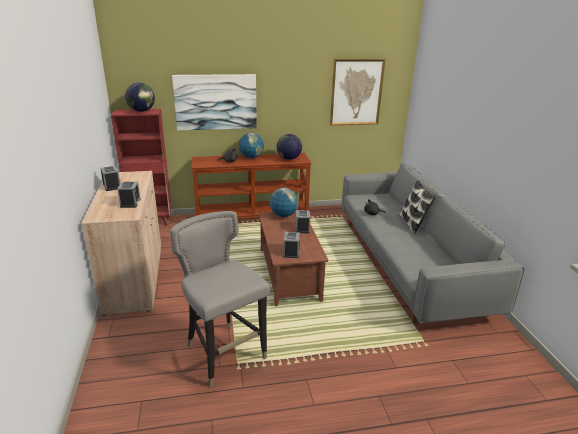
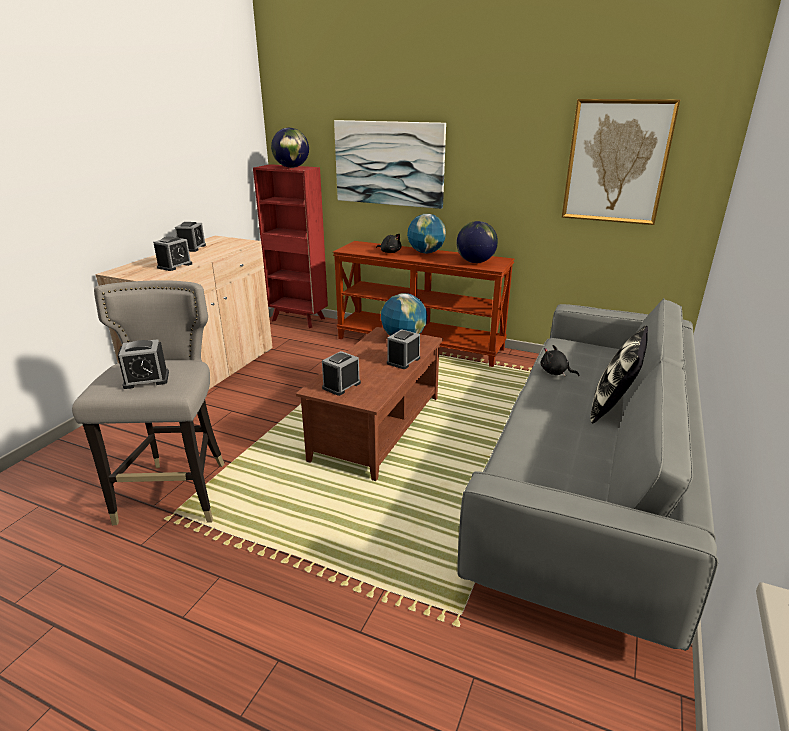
camera: 35 degrees right, 0 degrees up
none -> alarm clock [117,339,169,389]

